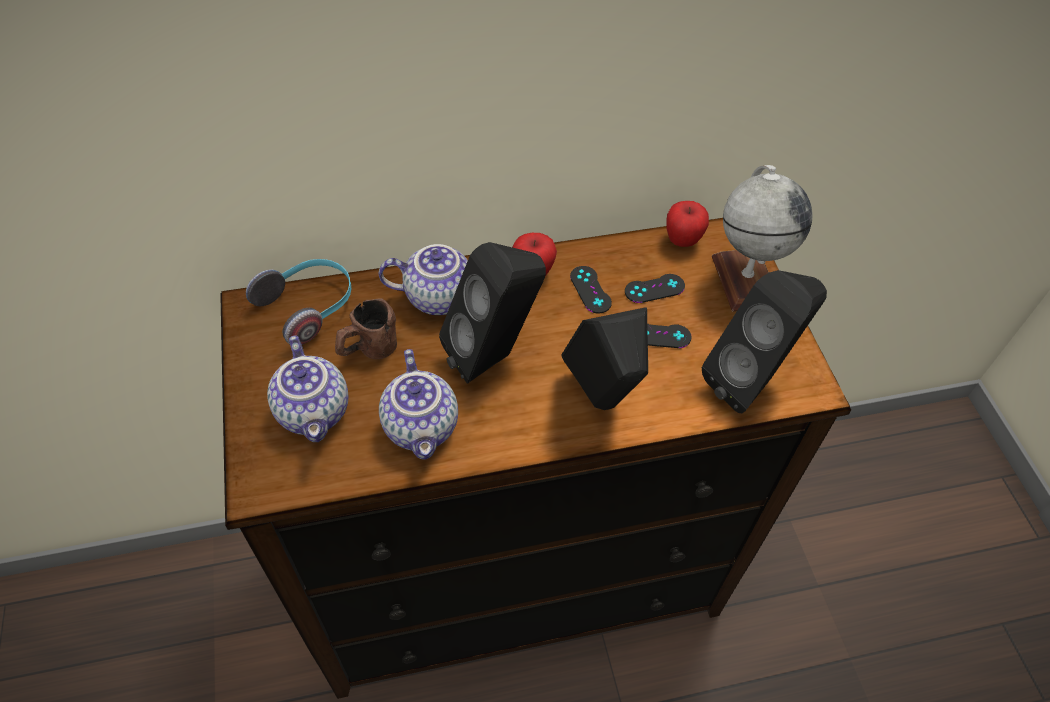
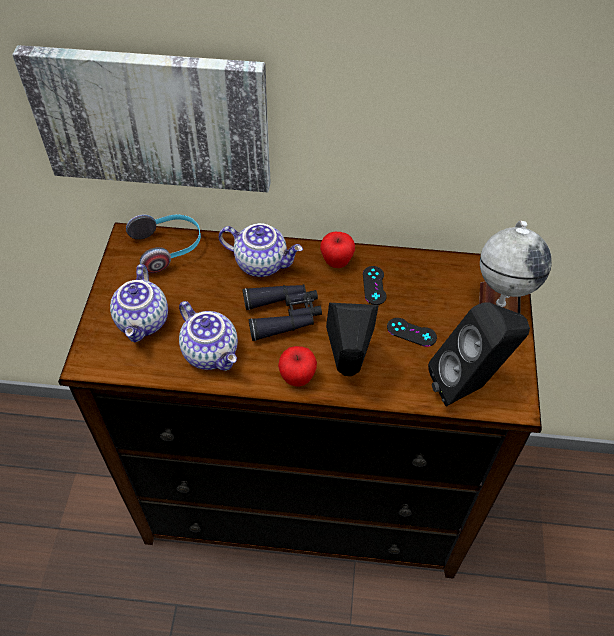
camera: 20 degrees right, 0 degrees up
brown mug [335,298,397,359] -> none
teapot [379,349,458,460] -> teapot turned 45 degrees counterclockwise [179,301,238,371]
black speaker [439,242,546,384] -> black binoculars [242,284,322,341]
black game controller [625,274,685,303] -> none
apple [666,201,709,247] -> apple moved to [278,346,317,387]
none -> picture [12,45,271,192]

